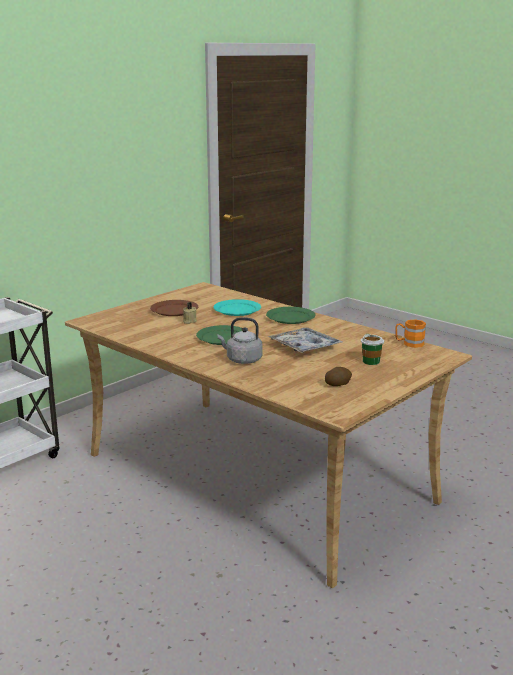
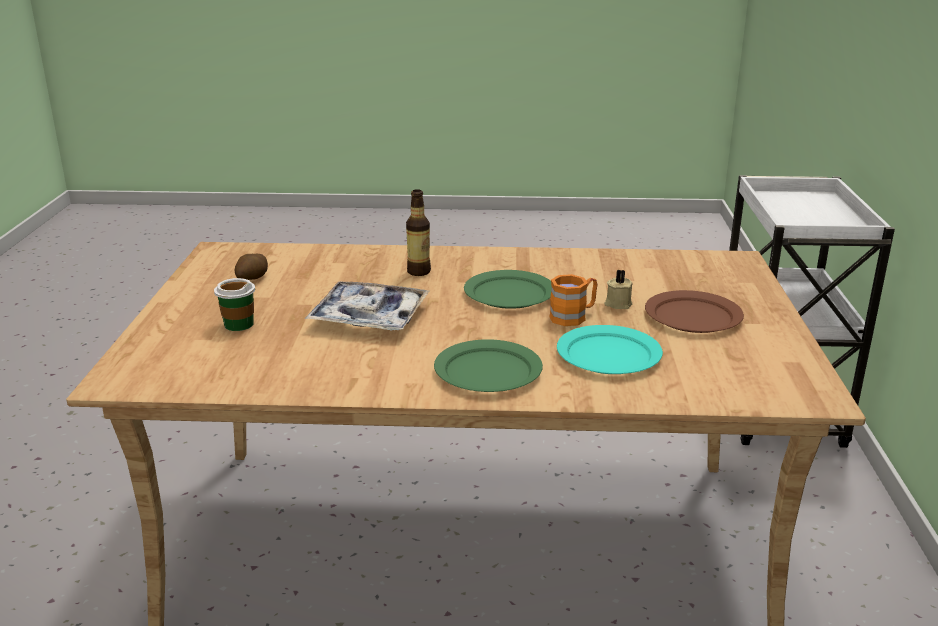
camera: 140 degrees right, 5 degrees up
grey kettle [218,318,263,364] -> bottle [406,189,431,276]
orange mug [395,320,426,348] -> orange mug moved to [549,274,597,326]

